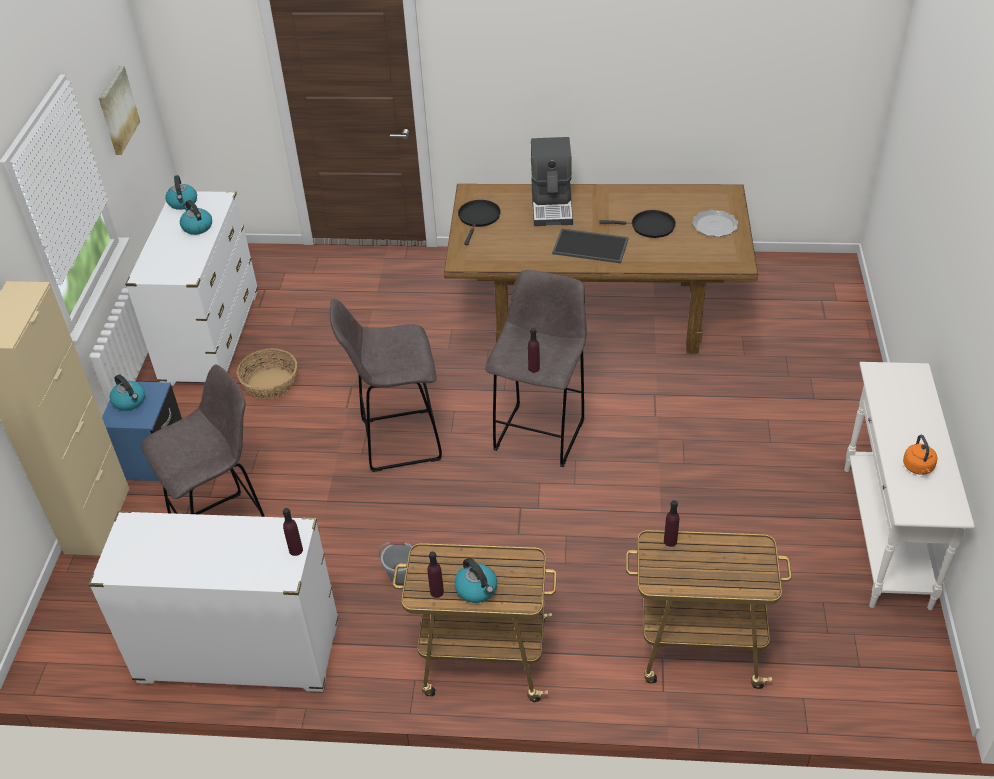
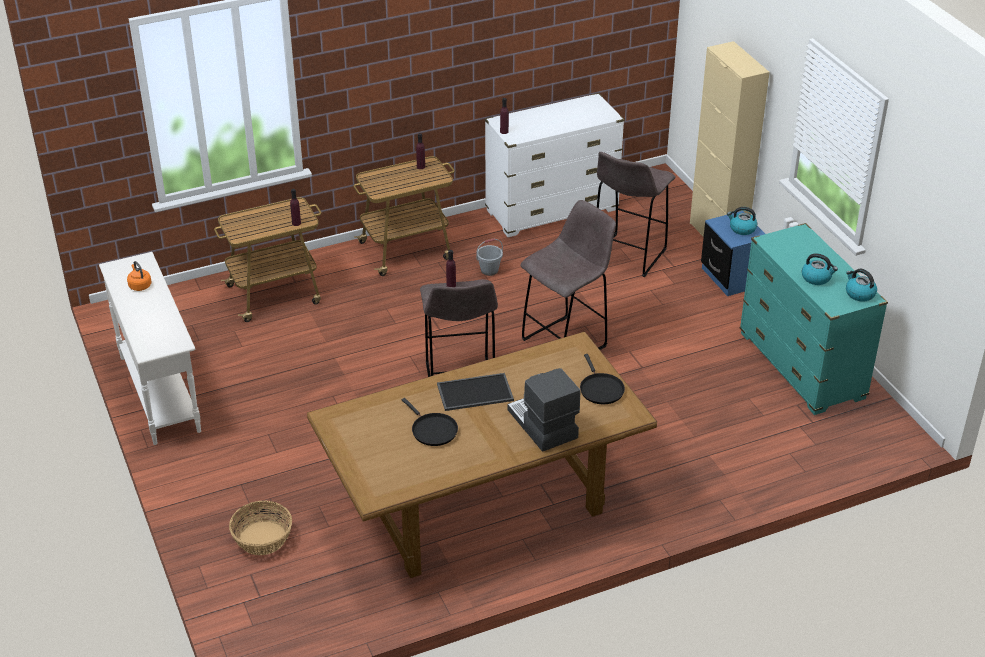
camera: 150 degrees right, 5 degrees down
picture [99,66,140,155] -> none
white dresser [125,191,258,386] -> turquoise dresser [740,223,888,415]
basket [237,348,297,399] -> basket moved to [229,501,292,555]
kettle [454,558,497,603] -> none
black frying pan [599,210,676,238] -> black frying pan turned 105 degrees counterclockwise [402,398,458,446]
plate [692,210,738,237] -> none

